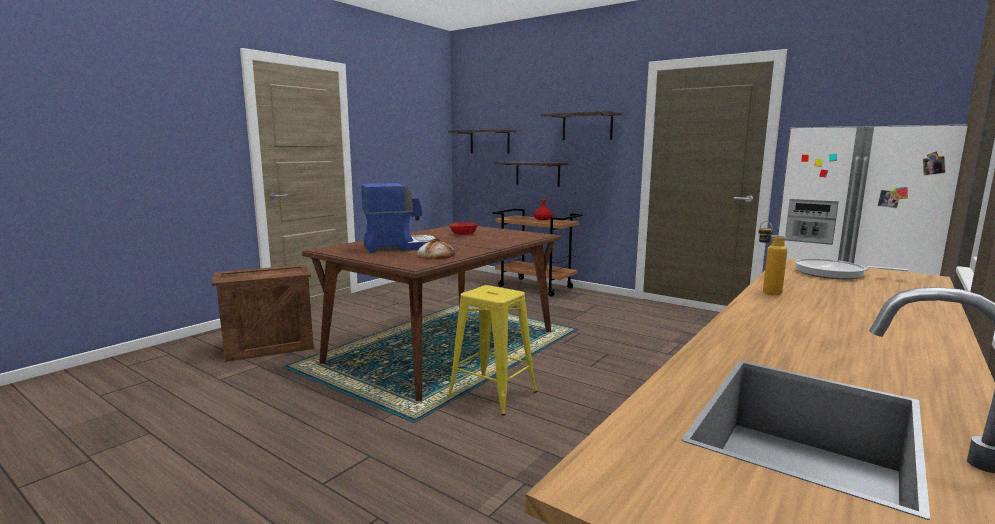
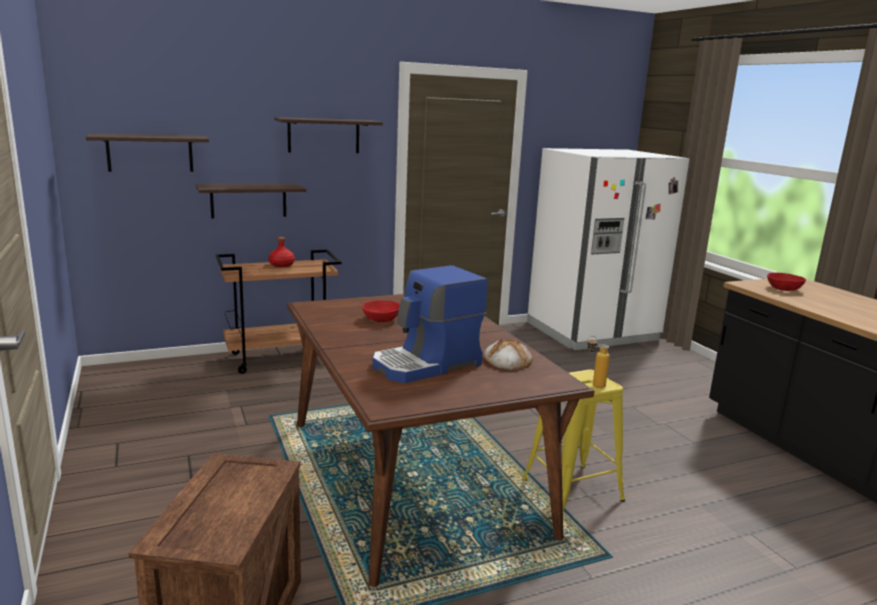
camera: 60 degrees left, 5 degrees up
coffee machine [361,183,435,253] -> coffee machine turned 135 degrees counterclockwise [372,265,488,383]
bottle [758,221,787,295] -> bottle moved to [587,336,610,388]
frying pan [795,259,909,279] -> red bowl [767,273,806,291]

